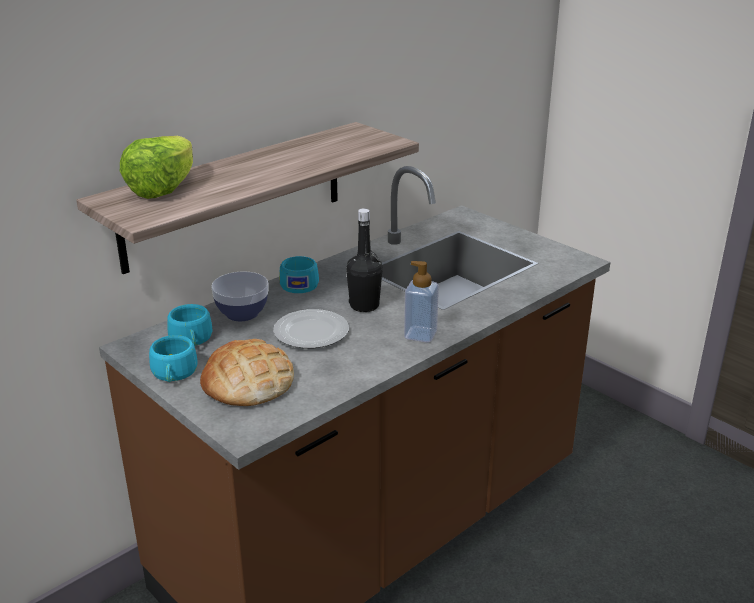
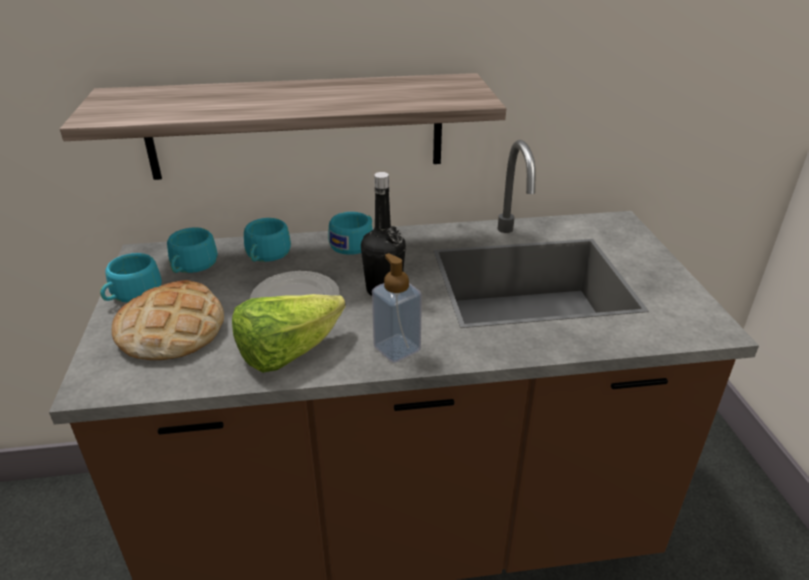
camera: 35 degrees right, 5 degrees up
lettuce [120,136,193,199] -> lettuce moved to [232,294,346,373]
bowl [211,272,268,321] -> turquoise cup [244,218,291,262]

